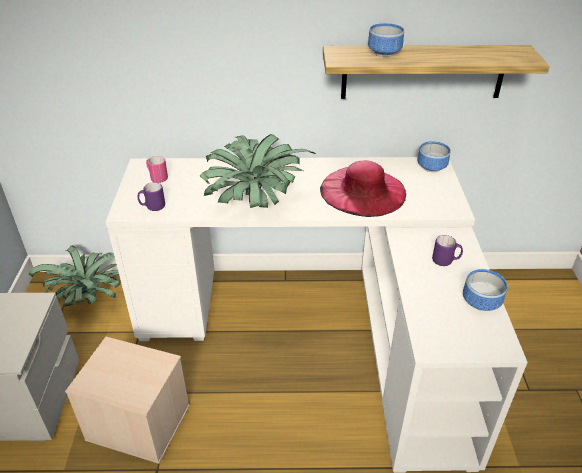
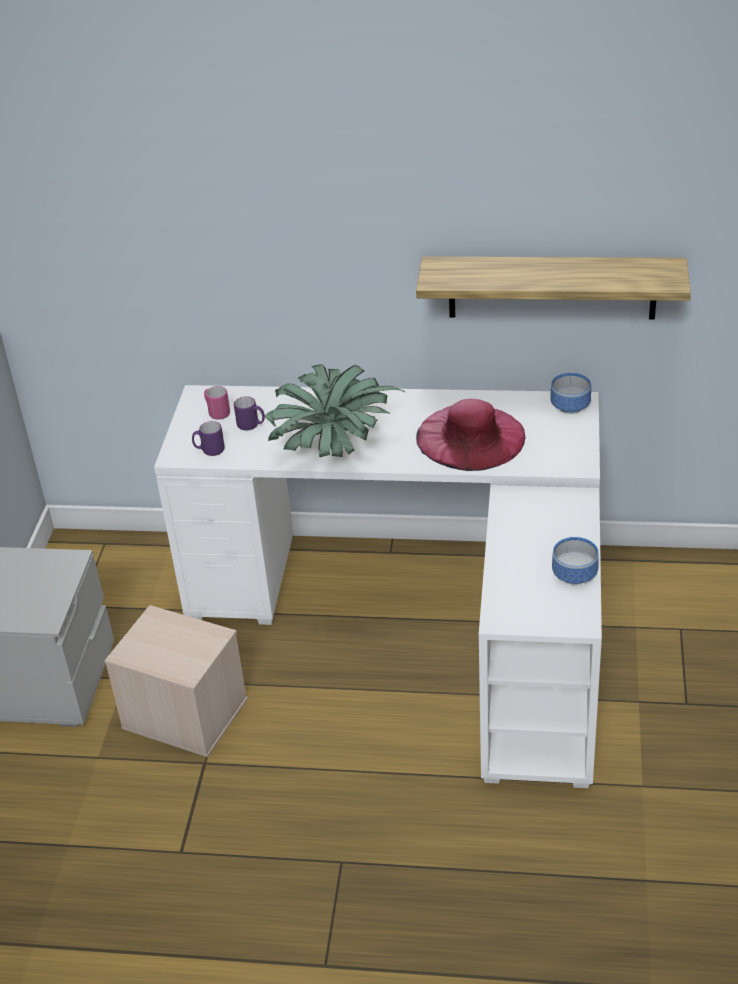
camera: 10 degrees right, 0 degrees up
potted plant [29,246,120,307] -> none
bowl [368,23,404,57] -> none
purple mug [432,235,463,266] -> purple mug moved to [234,396,265,430]

